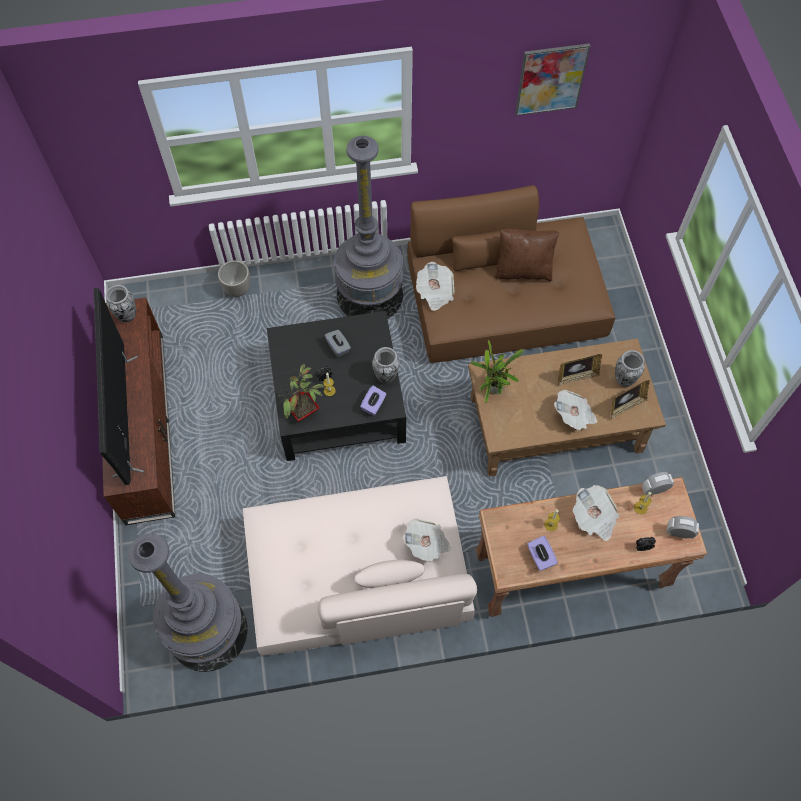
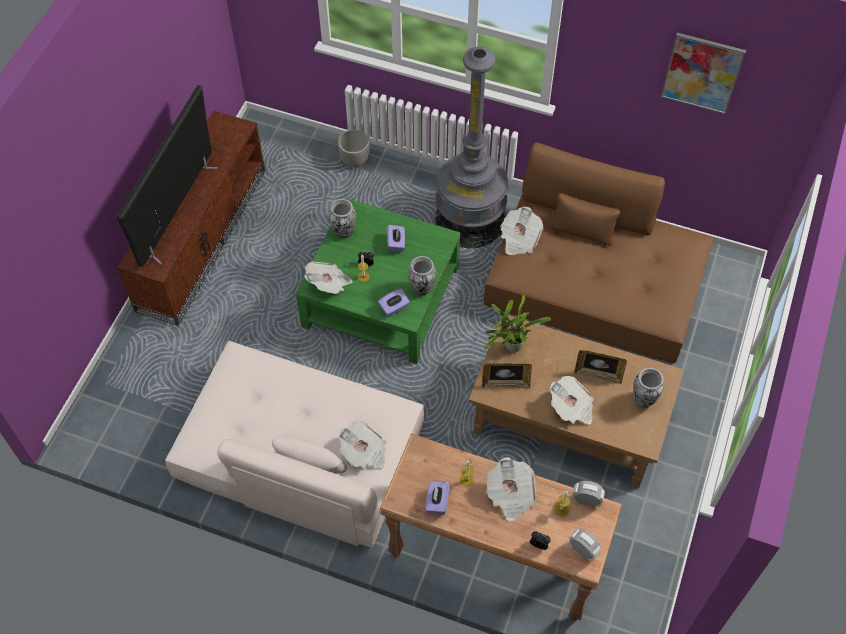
camera: 30 degrees right, 5 degrees down
vase [106,285,136,322] -> vase moved to [328,199,356,238]
grey floor lamp [128,533,247,672] -> none
black coffee table [267,311,406,461] -> green coffee table [296,198,460,364]
potted plant [280,364,325,422] -> newspaper [304,261,353,294]
grey tissue box [324,330,351,357] -> purple tissue box [387,225,405,252]
brown pillow [494,229,559,281] -> none
picture frame [611,380,650,420] -> picture frame moved to [482,363,532,389]

